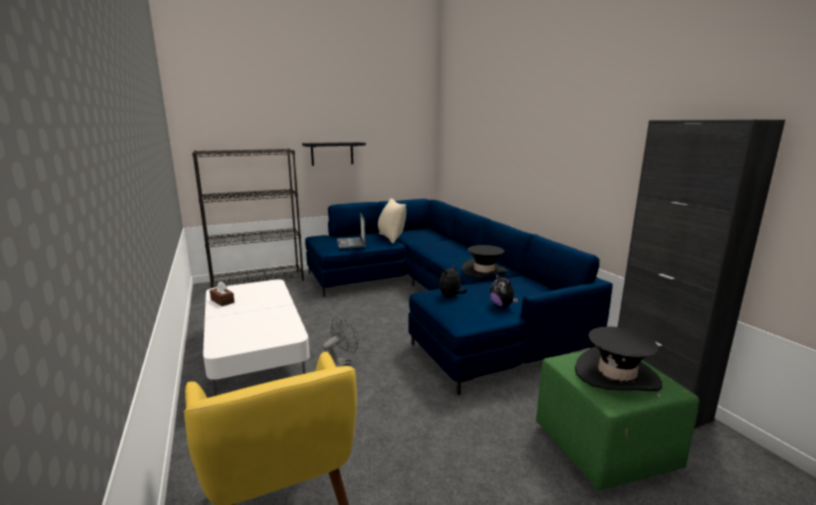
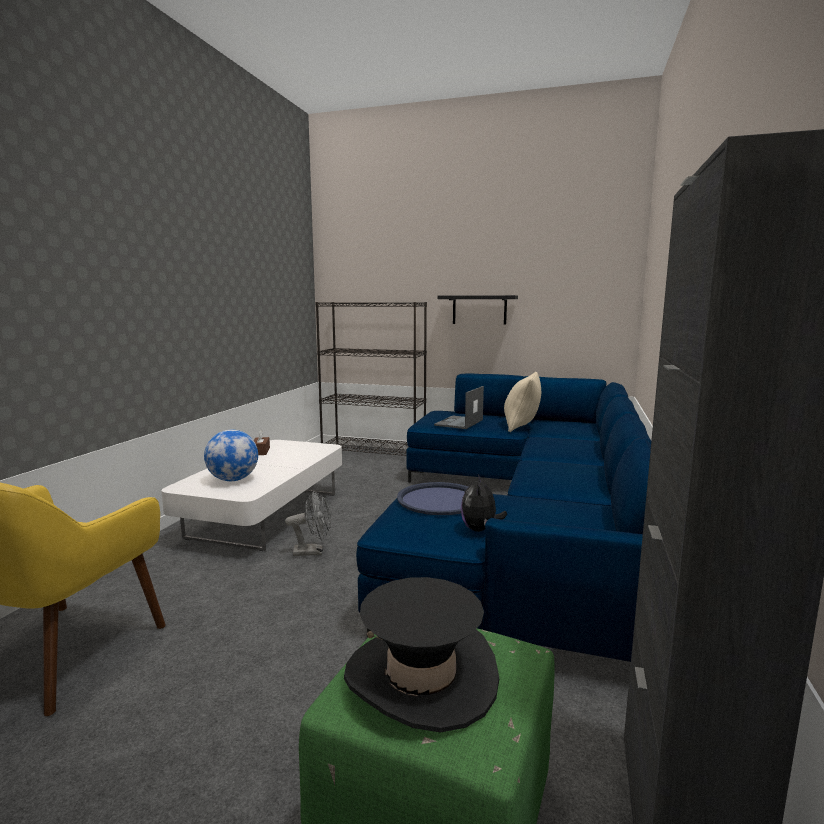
camera: 40 degrees right, 5 degrees down
plush toy [439,265,467,297] -> blue tray [397,482,468,515]
black hat [461,245,508,278] -> none
none -> globe [204,430,258,481]

